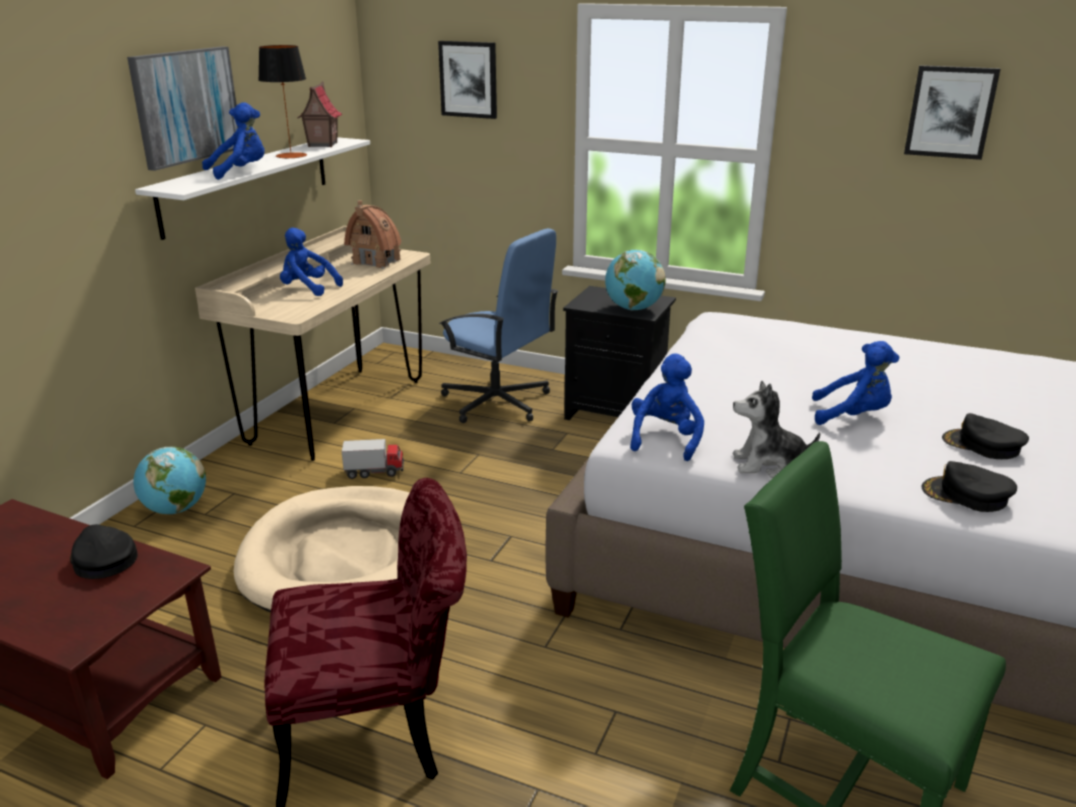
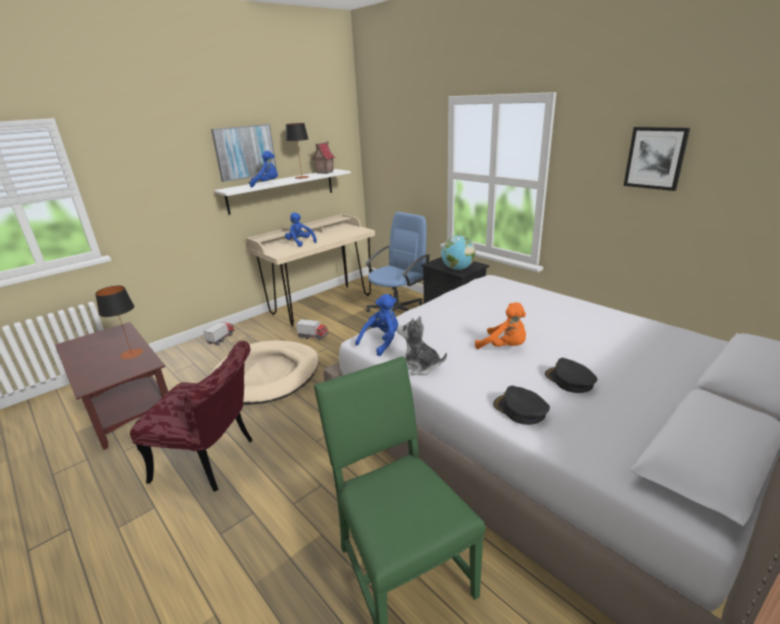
camera: 25 degrees right, 0 degrees up
black cap [70,524,138,579] -> table lamp [95,286,143,359]
globe [133,446,206,514] -> toy truck [204,322,235,345]
toy house [344,200,401,269] -> none
picture [438,41,497,119] -> none
blue office chair [439,228,558,423] -> blue office chair turned 105 degrees counterclockwise [365,212,430,312]
blue plush toy [812,341,899,425] -> orange plush toy [475,302,526,349]

